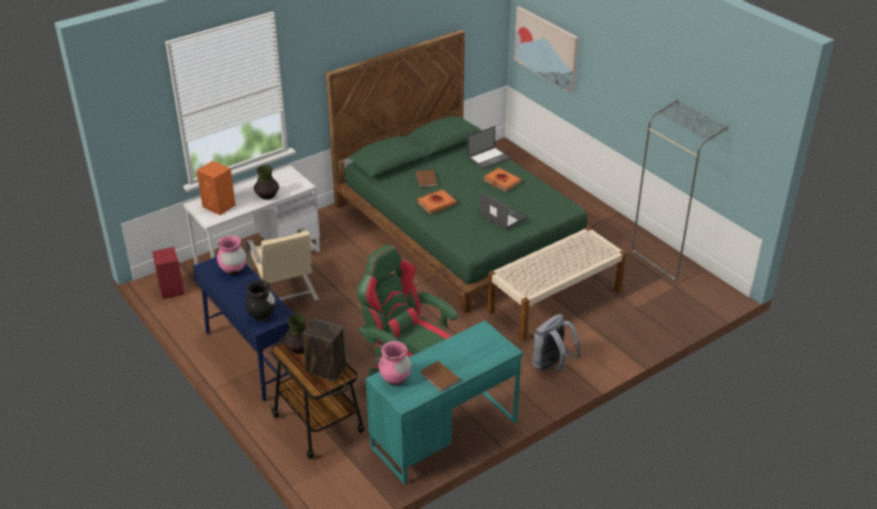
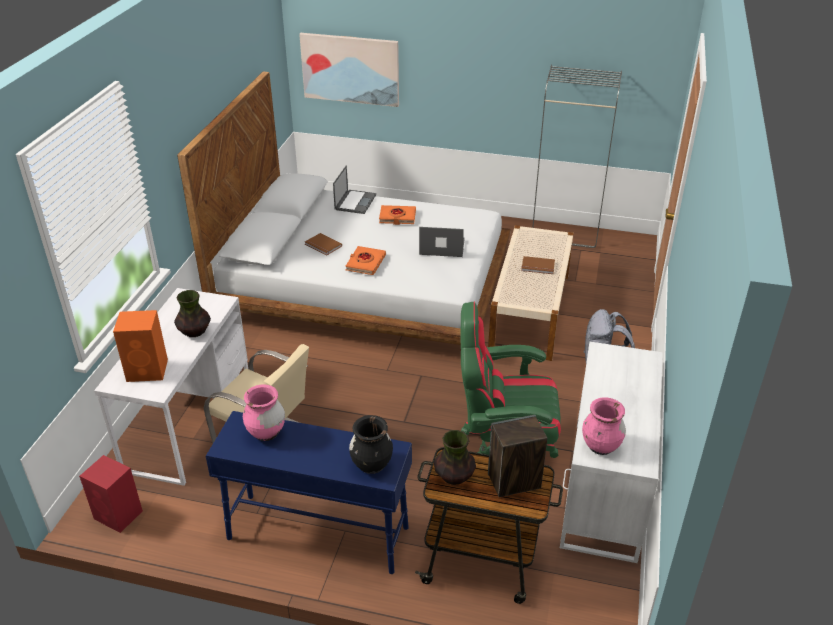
camera: 40 degrees left, 0 degrees up
green bed [326,30,599,313] -> white bed [177,72,510,345]
turquoise desk [365,320,523,484] -> white desk [560,342,663,563]
brown book [420,361,460,392] -> brown book moved to [521,256,555,274]

